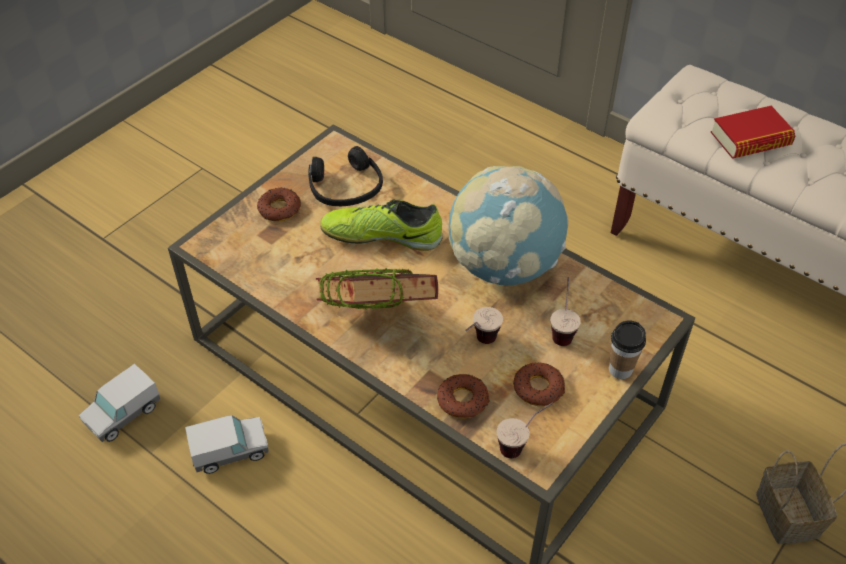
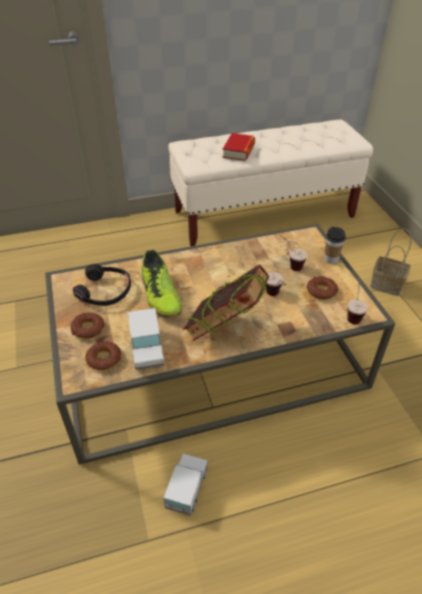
camera: 55 degrees left, 5 degrees down
toy truck [79,364,161,442] -> toy truck moved to [128,308,164,370]
shoe [320,199,442,251] -> shoe turned 60 degrees counterclockwise [142,250,182,318]
donut [437,374,490,419] -> donut moved to [85,341,121,370]
globe [449,166,569,285] -> none

